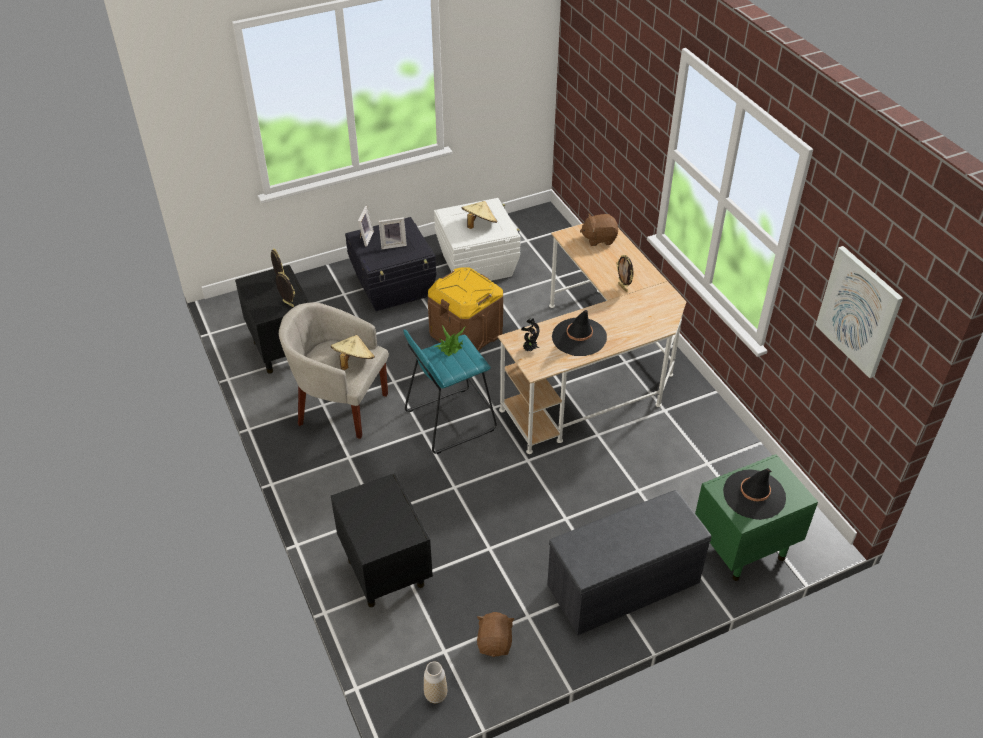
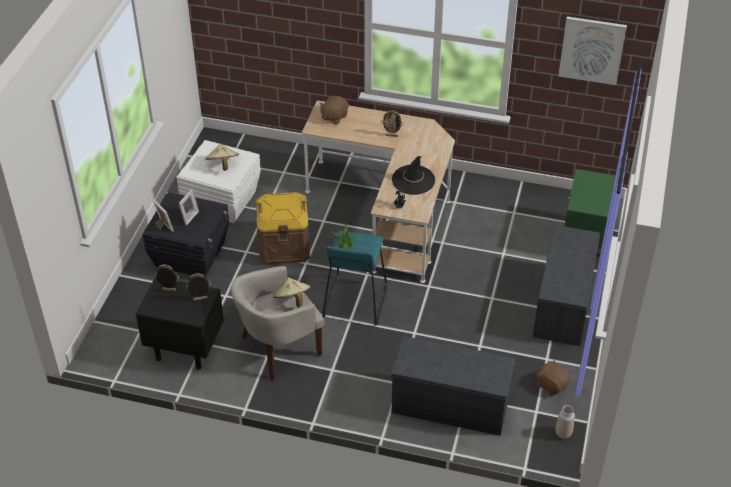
camera: 50 degrees left, 0 degrees up
black nightstand [331,473,433,607] -> grey bench [391,336,515,436]
black hat [723,468,786,520] -> none

